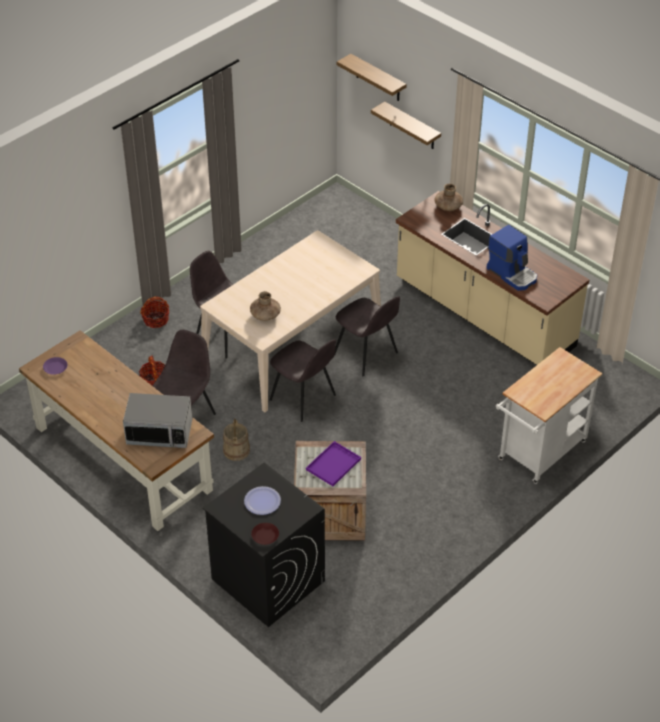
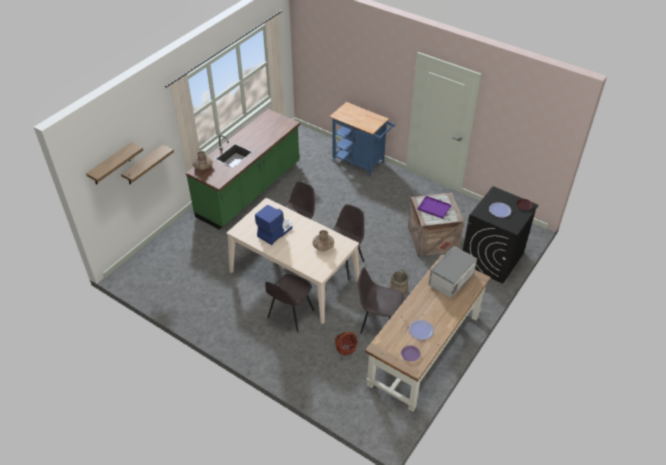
camera: 100 degrees left, 0 degrees up
microwave [123,393,192,448] -> microwave turned 135 degrees counterclockwise [428,246,477,298]
basket [140,296,169,328] -> none
beige counter [396,191,589,365] -> green counter [186,109,300,230]
coffee machine [486,225,537,291] -> coffee machine moved to [255,205,292,245]
white cart [496,347,602,484] -> blue cart [329,102,395,177]
none -> plate [409,320,434,340]

